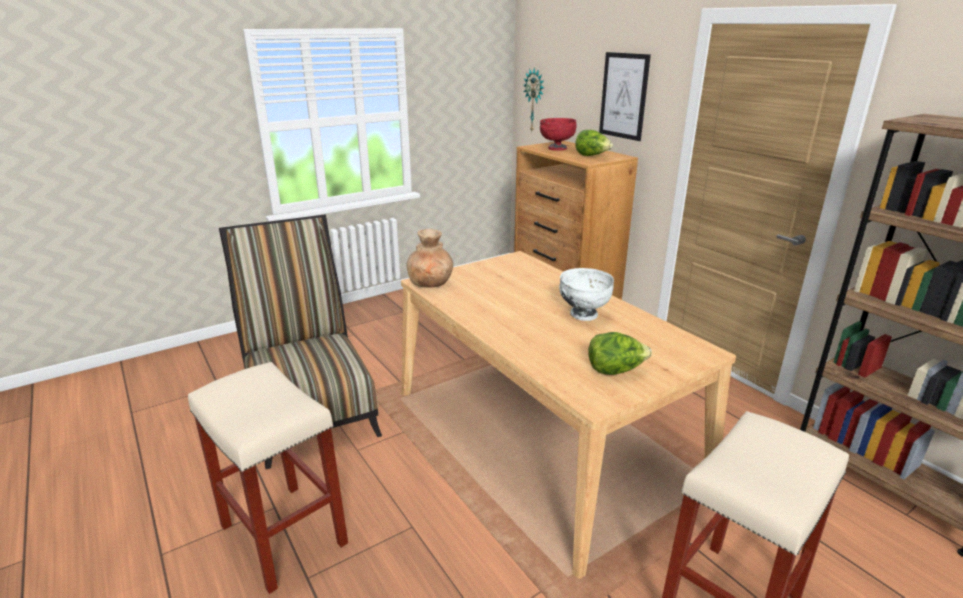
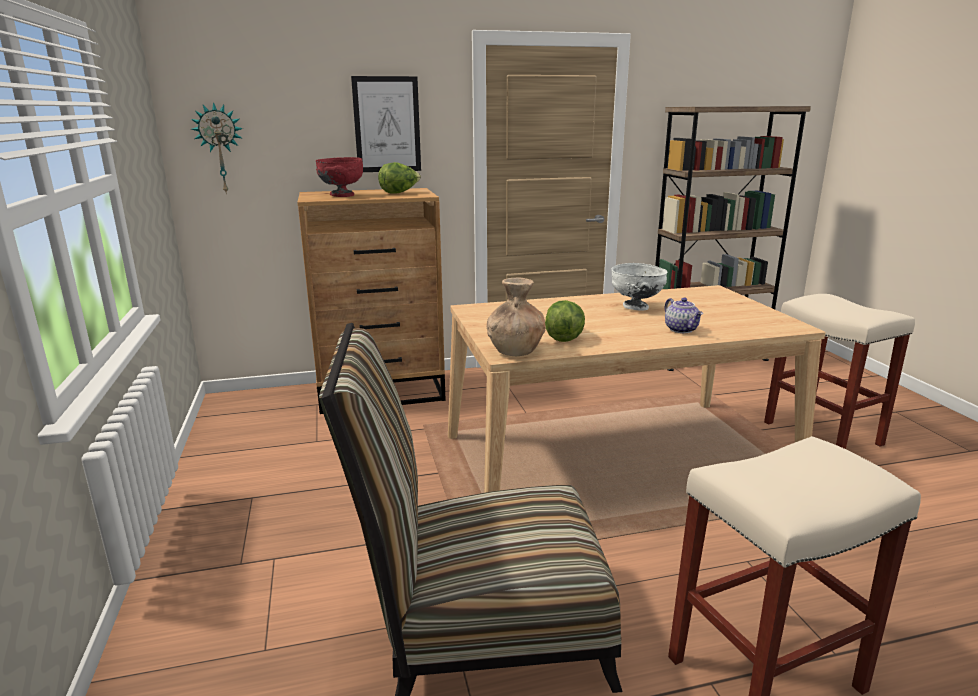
camera: 70 degrees left, 5 degrees down
lettuce [588,332,652,375] -> lettuce moved to [545,300,585,342]
none -> teapot [665,298,703,333]

